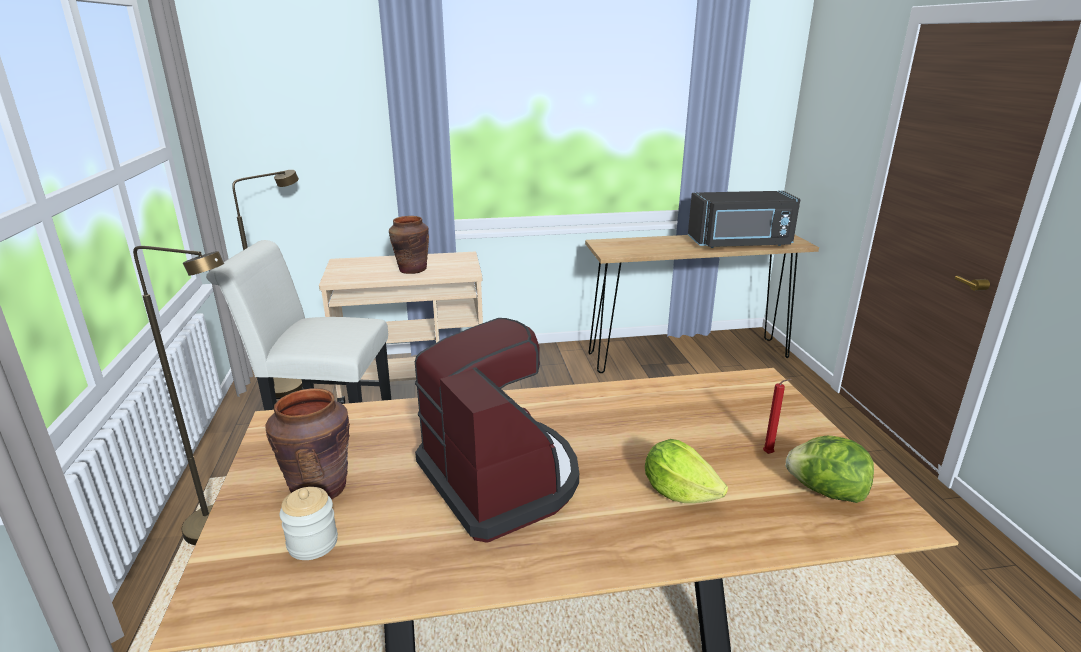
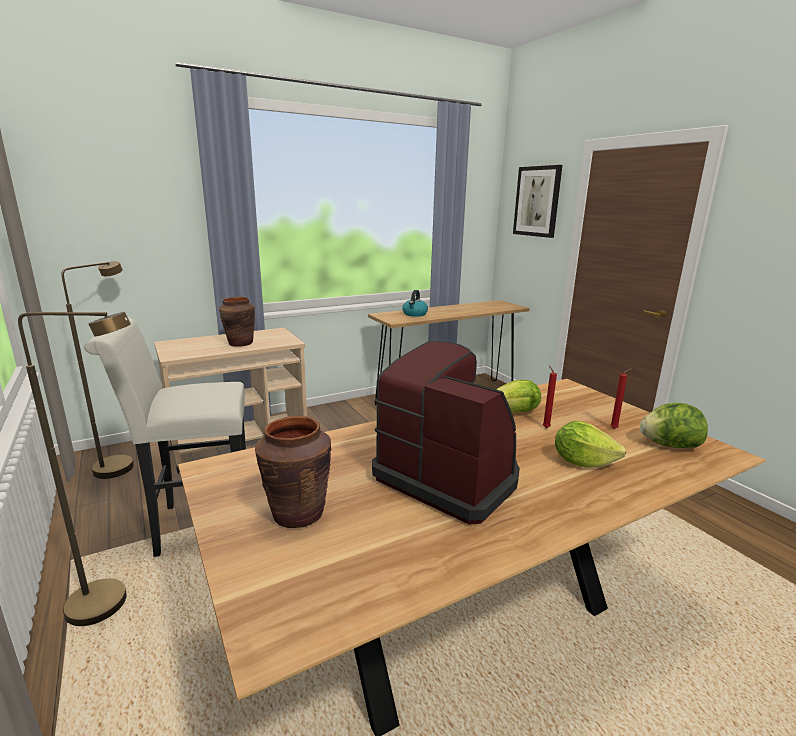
camera: 20 degrees left, 5 degrees down
jar [280,487,338,560] -> none
black microwave [688,191,800,248] -> none
none -> kettle [402,290,428,317]
none -> lettuce [496,380,541,413]
none -> picture [513,165,562,238]
none -> red candle [543,365,557,428]

